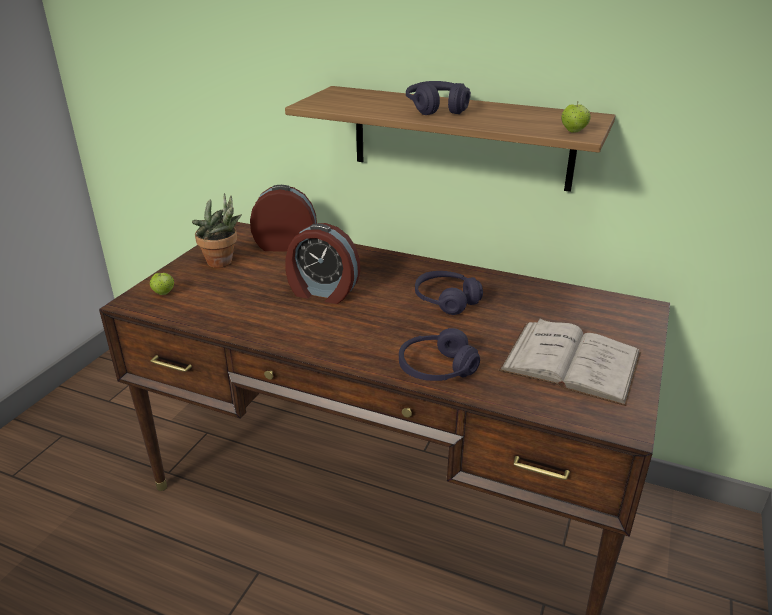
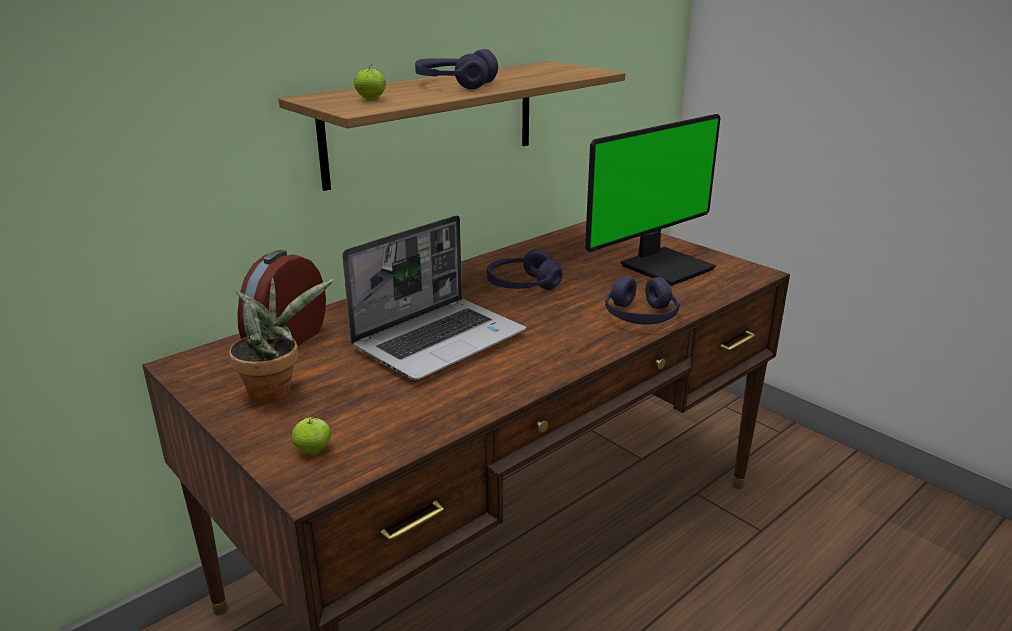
camera: 65 degrees left, 5 degrees down
alarm clock [285,223,360,304] -> laptop [342,215,526,380]
white book [499,319,641,406] -> monitor [585,114,721,286]
apple [561,101,591,133] -> apple moved to [354,64,386,101]

